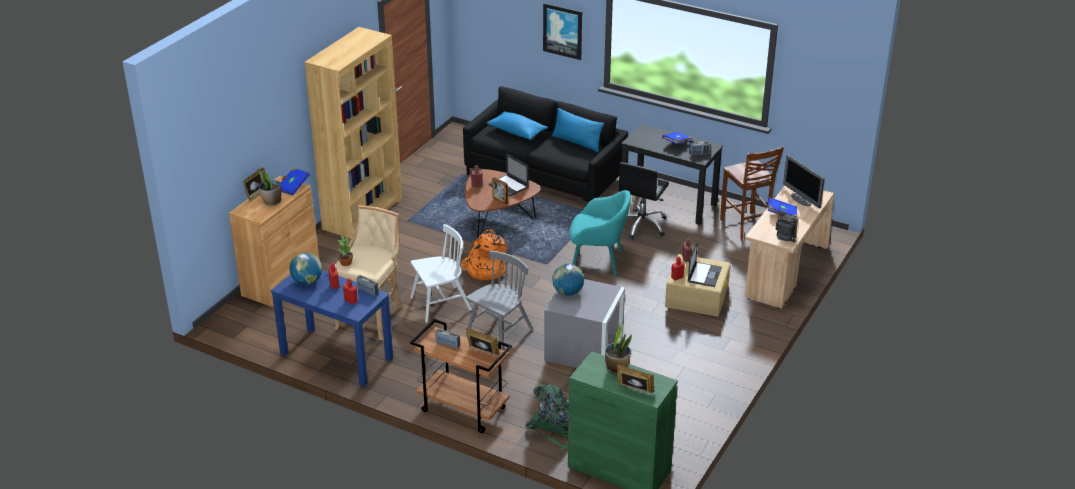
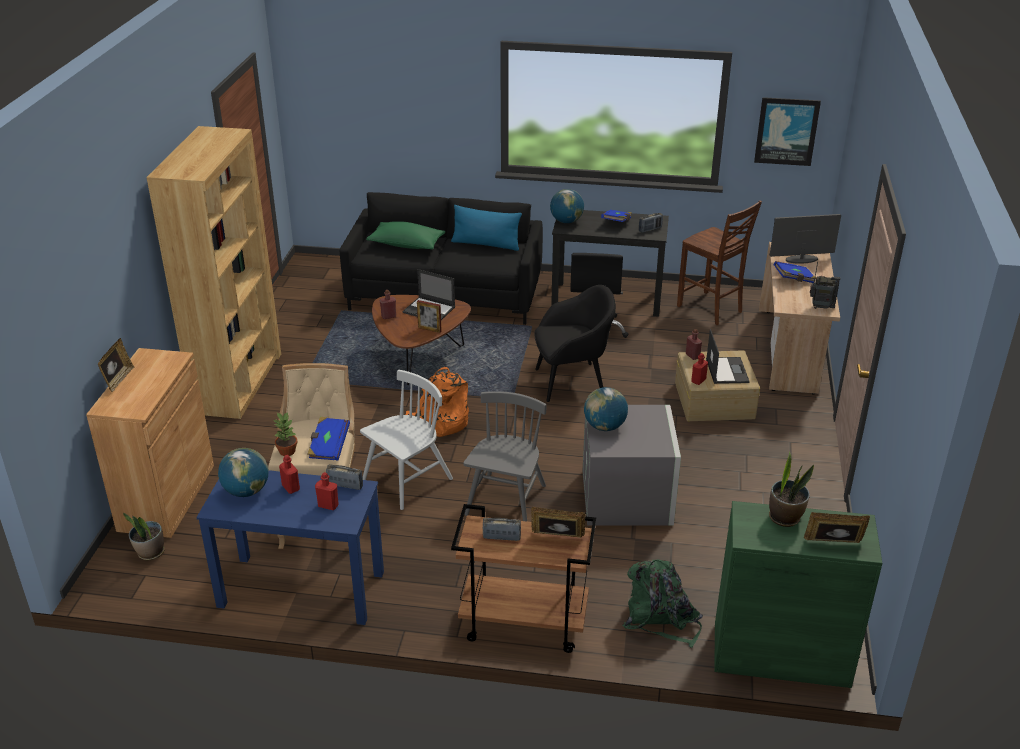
camera: 20 degrees left, 0 degrees up
potted plant [257,169,282,206] -> potted plant moved to [123,513,165,560]
blue book [281,167,310,196] -> blue book moved to [307,417,350,461]
blue pillow [486,111,548,140] -> green pillow [366,221,445,250]
picture [543,3,582,60] -> picture moved to [754,97,821,166]
turquoise armchair [570,190,631,276] -> black armchair [534,285,616,402]
monitor [783,155,825,208] -> monitor turned 135 degrees clockwise [770,214,841,264]
none -> globe [550,189,584,223]

